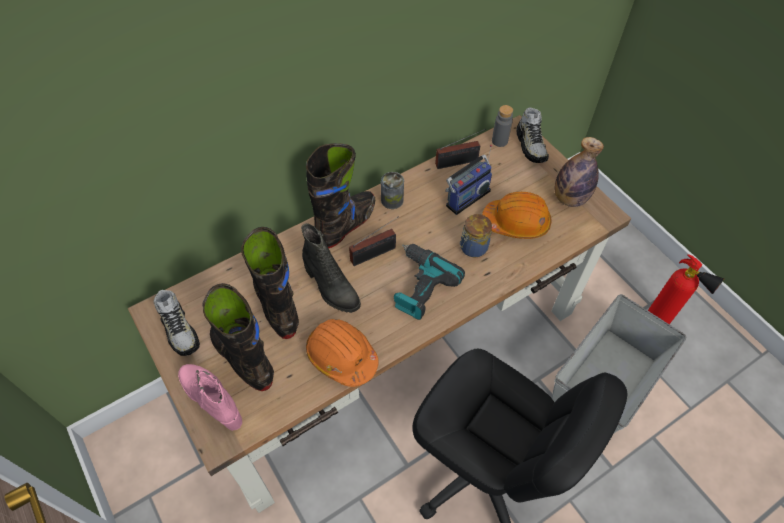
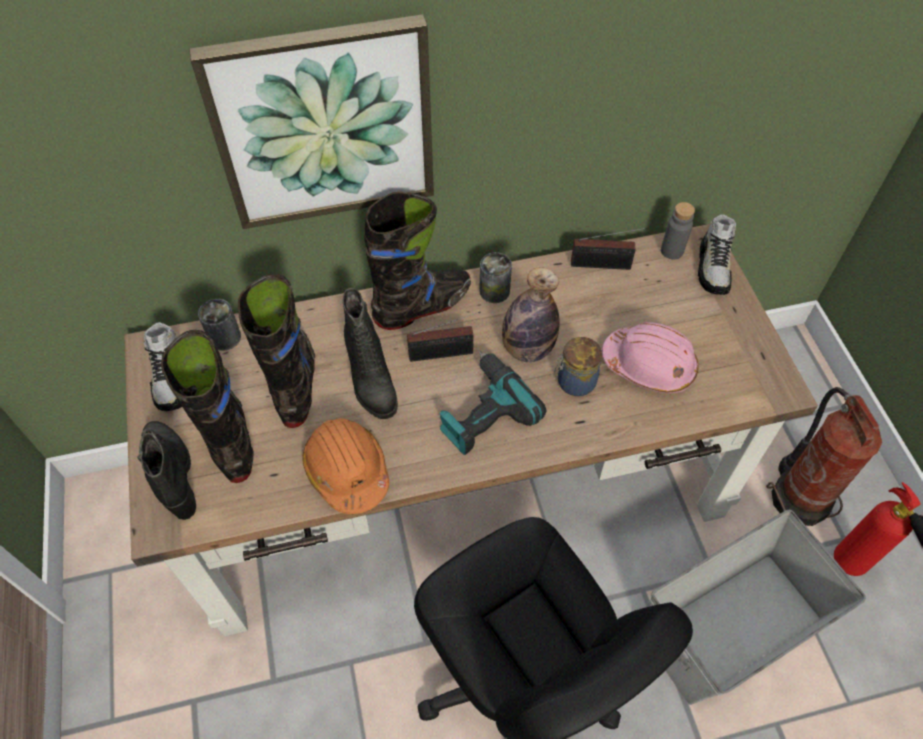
camera: 20 degrees right, 0 degrees up
pink boot [178,364,242,431] -> black boot [137,421,196,520]
radio [445,144,492,215] -> none
orange hard hat [482,192,552,239] -> pink hard hat [602,322,699,393]
bottle [555,137,604,207] -> bottle moved to [502,267,560,362]
none -> picture [189,14,434,229]
none -> can [198,299,241,351]
none -> fire extinguisher [766,387,882,526]

